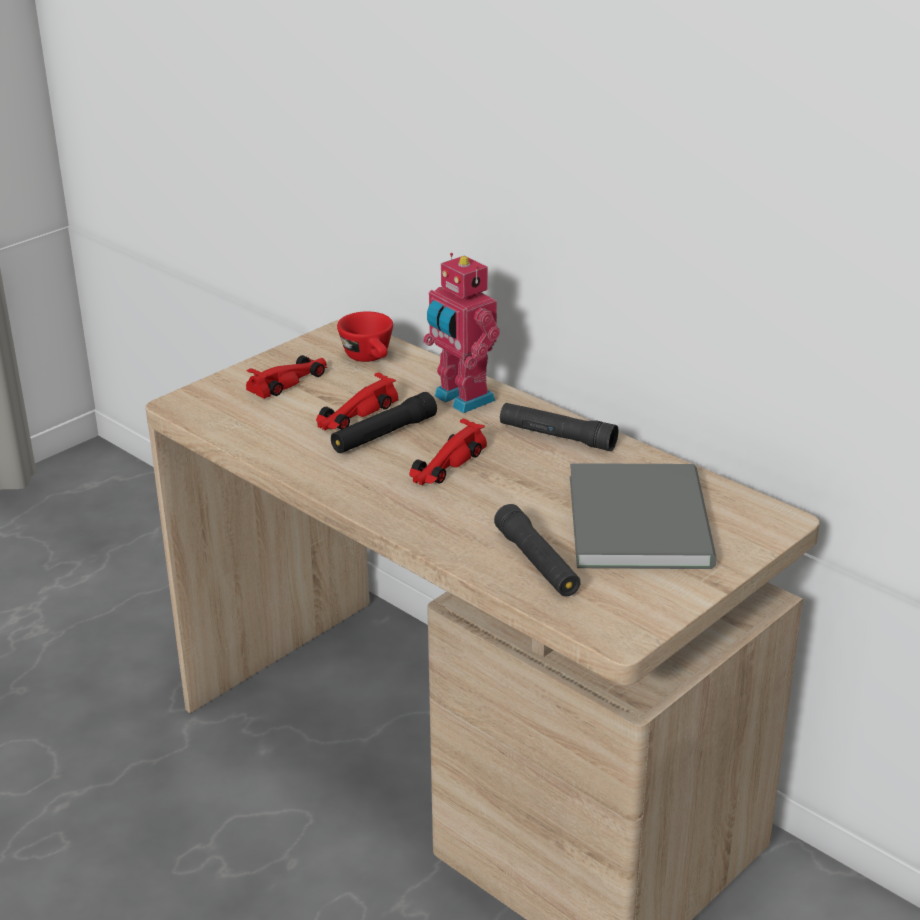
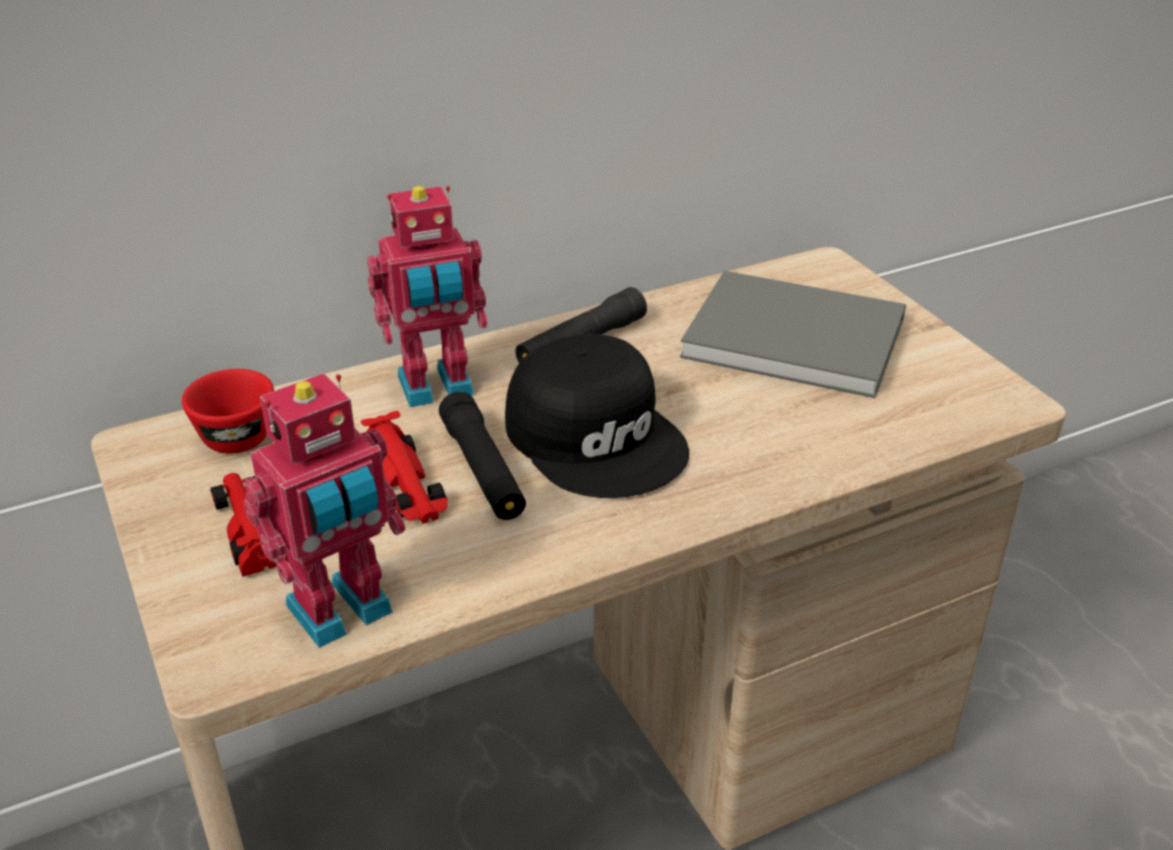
camera: 70 degrees left, 5 degrees up
red toy car [409,419,487,485] -> black cap [505,333,689,498]
black flashlight [494,504,581,597] -> none
none -> toy robot [243,373,405,648]

